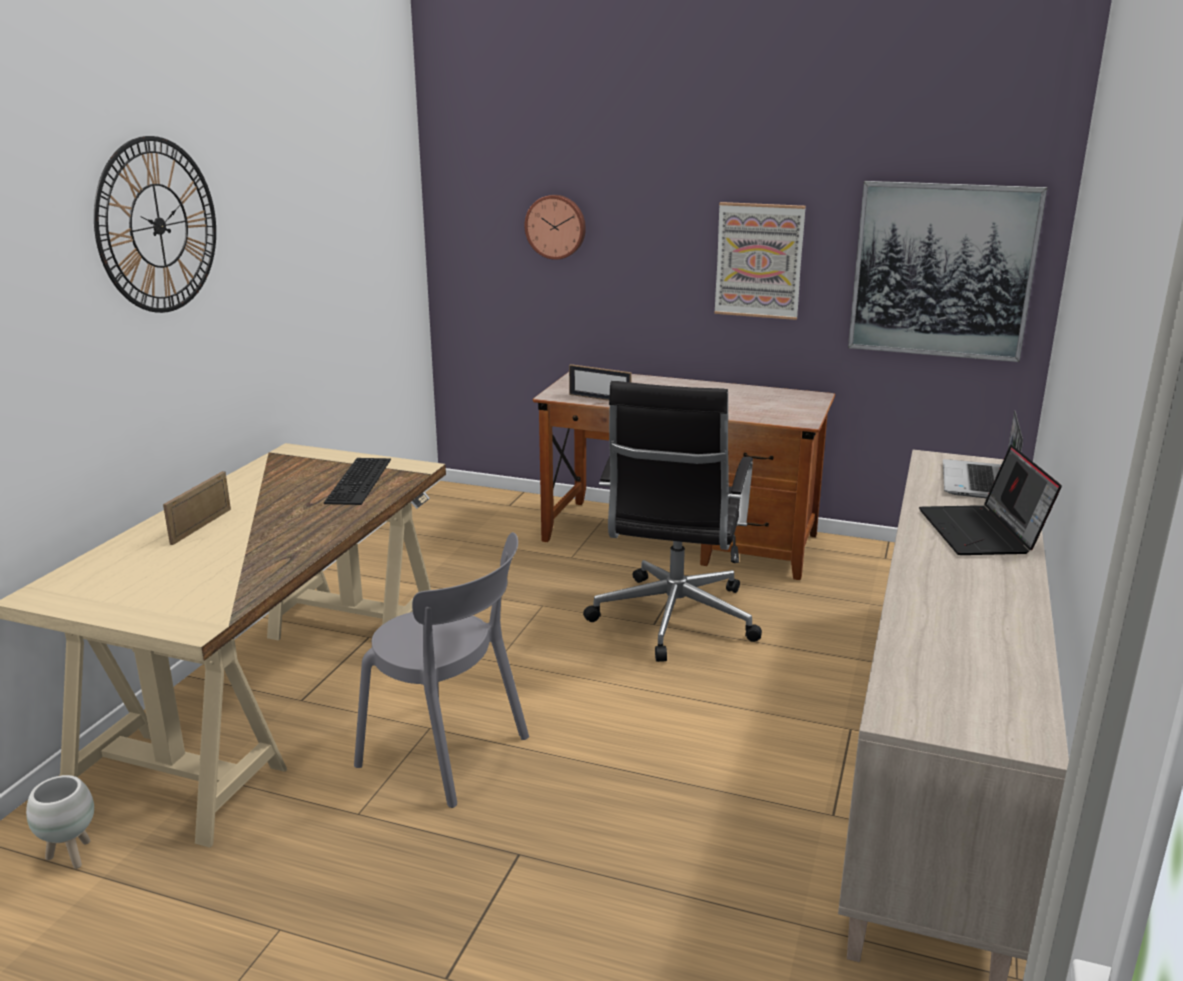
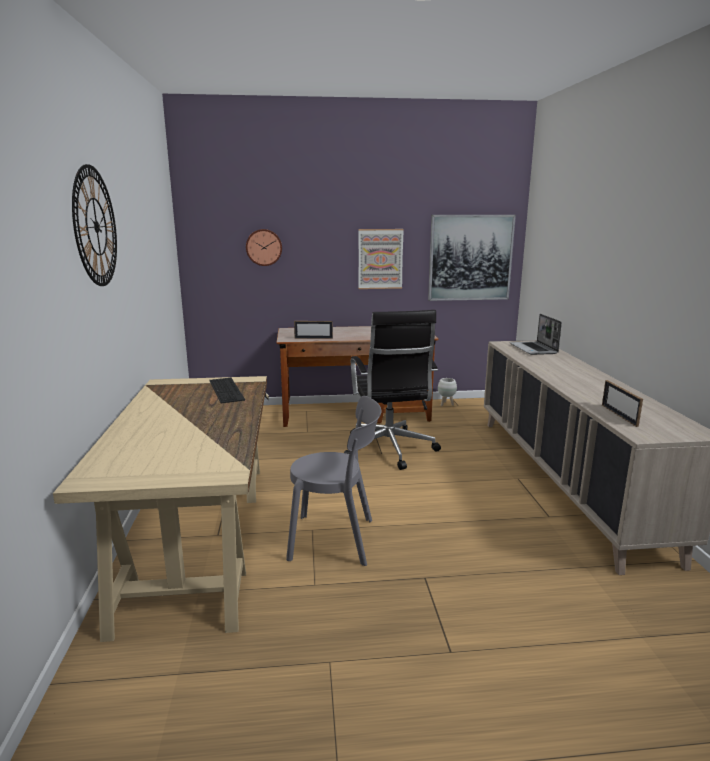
camera: 25 degrees left, 5 degrees down
white planter [26,775,94,869] -> white planter moved to [438,378,457,406]
picture frame [163,471,231,545] -> picture frame moved to [602,380,643,427]
laptop [919,445,1062,555] -> none

